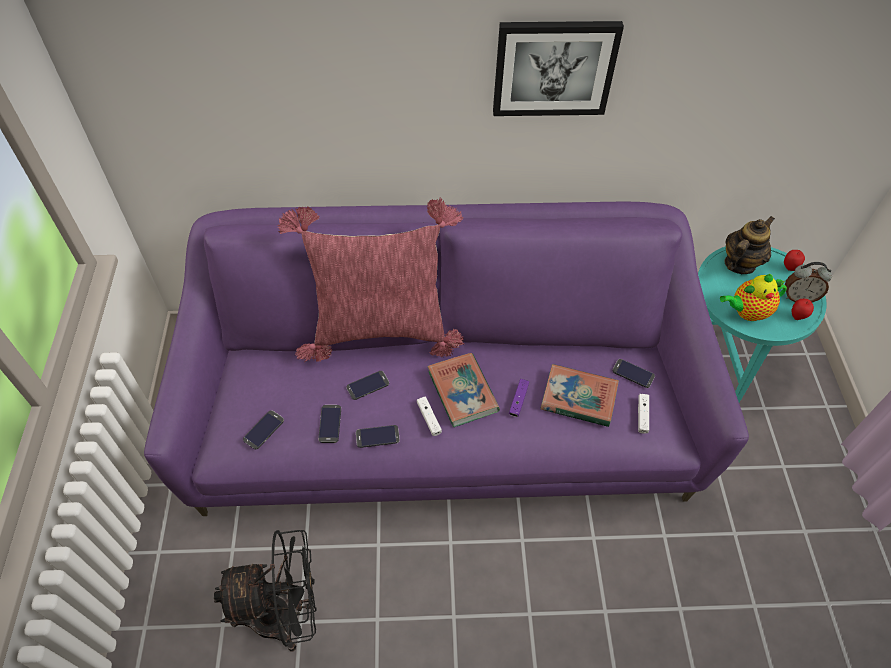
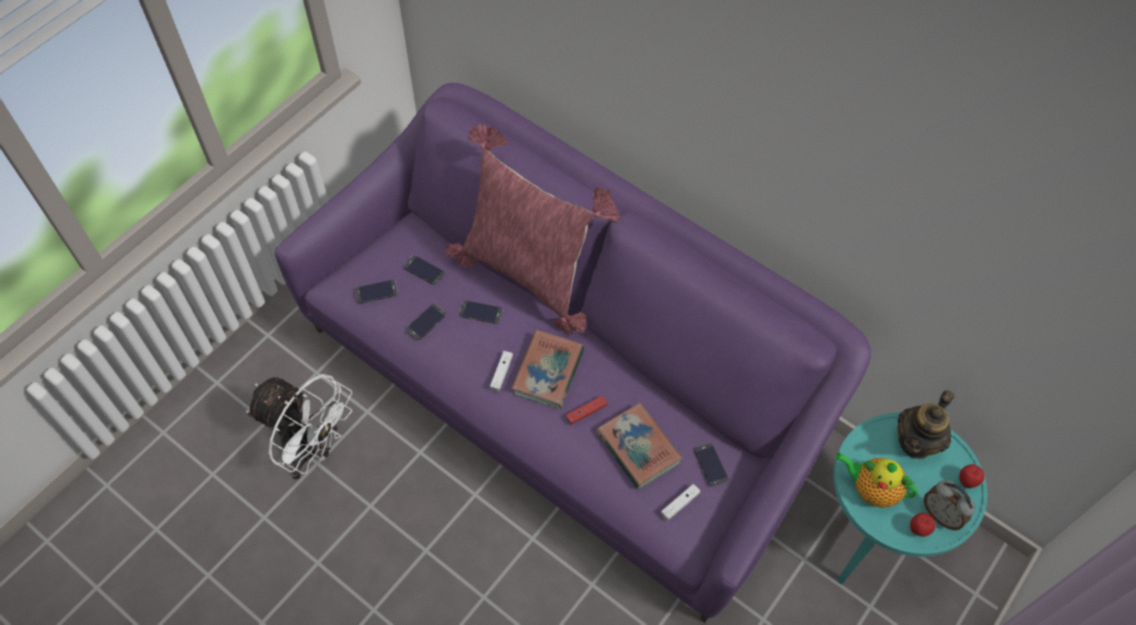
camera: 40 degrees right, 5 degrees up
black fan [214,530,317,652] -> white fan [246,374,352,480]
phone [356,425,400,448] -> phone moved to [404,255,445,285]
picture [493,21,624,116] -> none
purple game controller [509,379,529,417] -> red game controller [566,396,608,425]
teapot [725,216,775,274] -> teapot turned 135 degrees clockwise [897,390,954,459]

